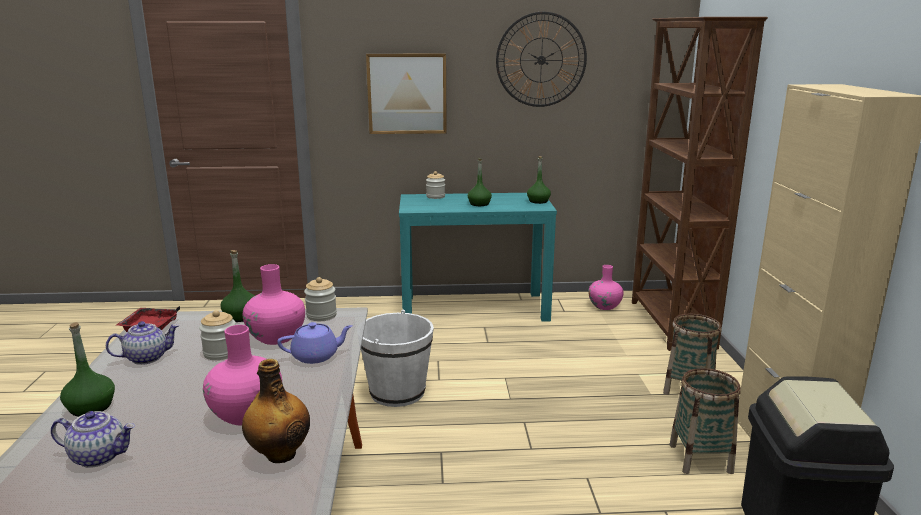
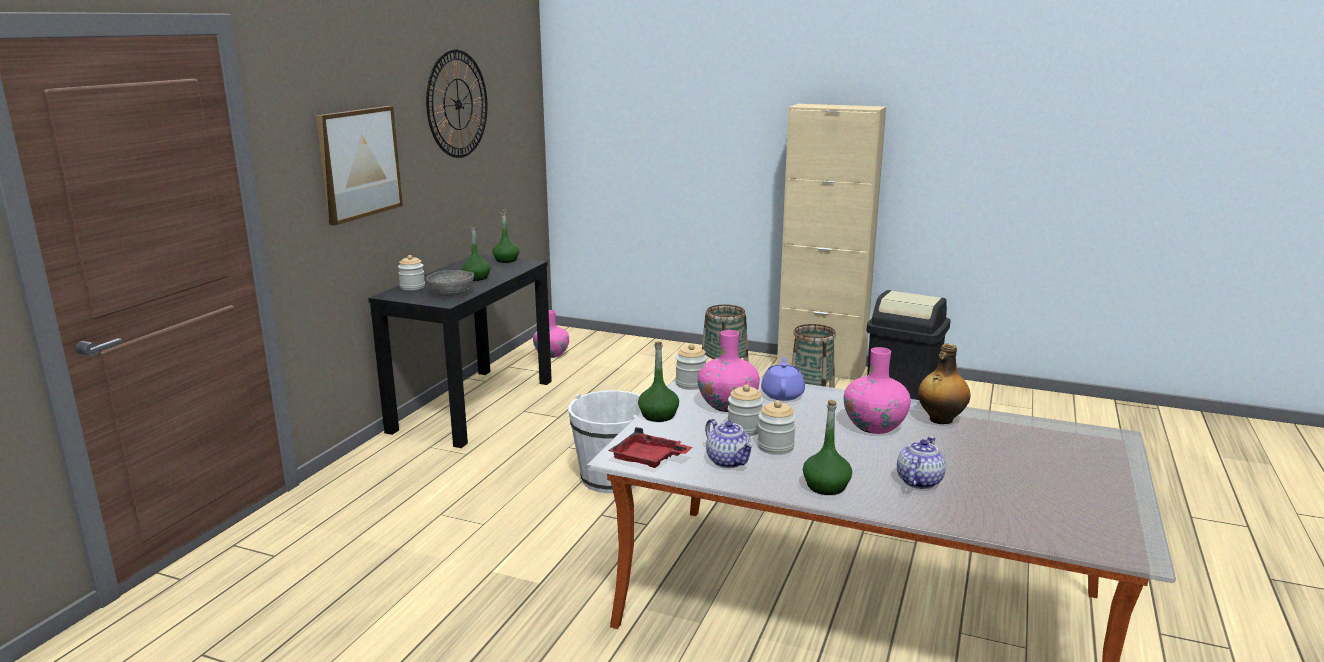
camera: 65 degrees left, 0 degrees up
teapot [106,321,179,365] -> teapot turned 150 degrees clockwise [705,419,754,468]
turquoise console table [399,193,557,322] -> black console table [368,254,552,448]
brown bookcase [632,17,768,351] -> none
none -> grey bowl [426,270,474,297]
none -> jar [758,400,796,454]

